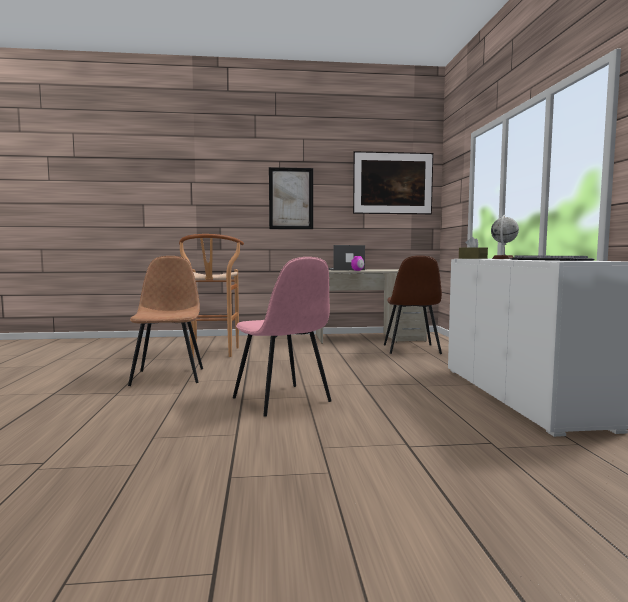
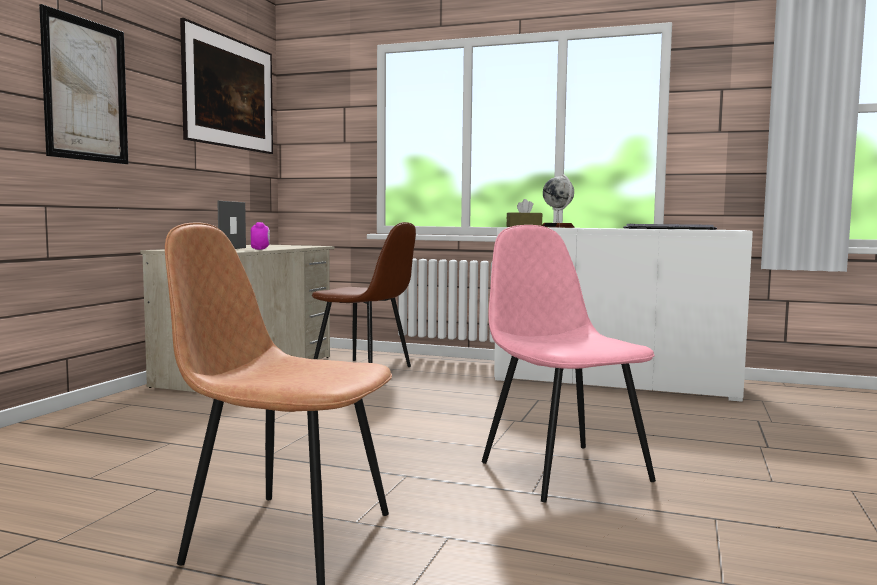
camera: 65 degrees left, 0 degrees up
brown stool [179,234,244,358] -> none
pink chair [233,257,331,417] -> pink chair turned 105 degrees counterclockwise [482,225,656,502]

